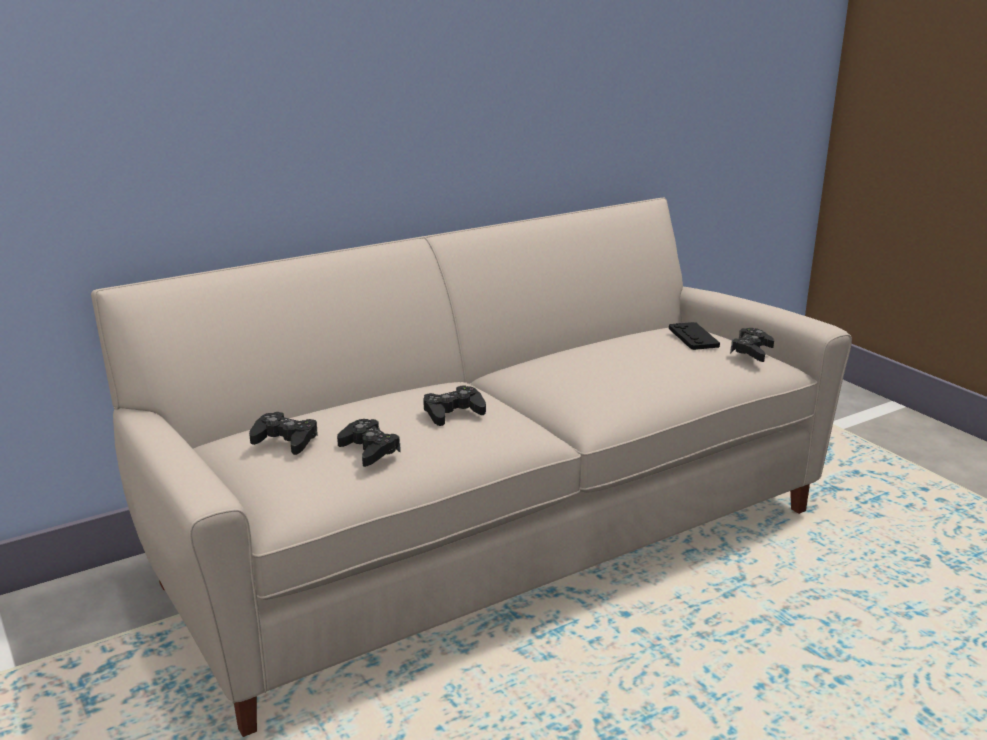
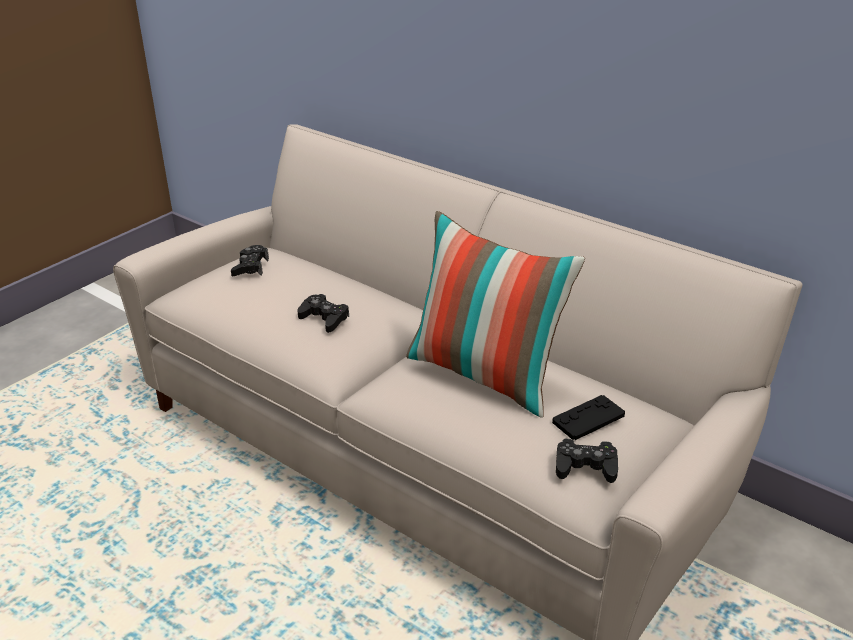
camera: 70 degrees right, 10 degrees up
black game controller [337,419,401,467] -> none
none -> pillow [406,211,585,418]

